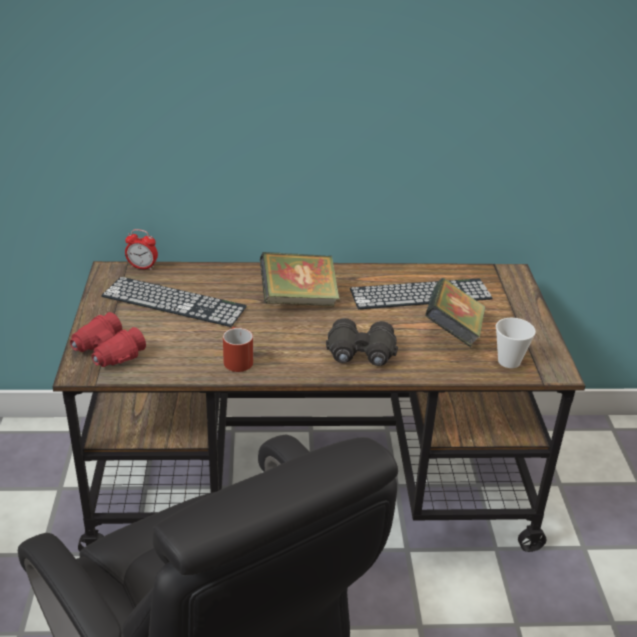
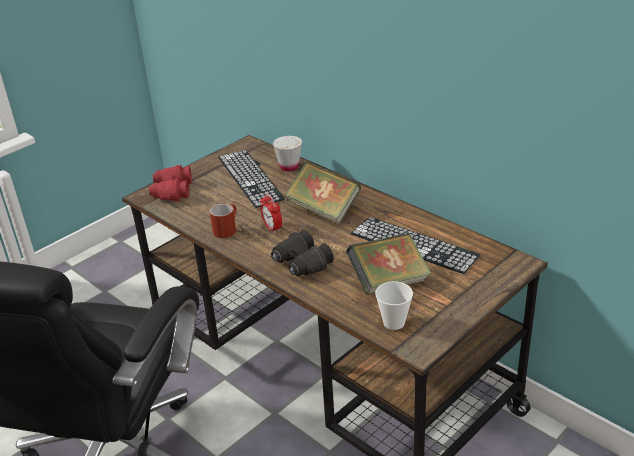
camera: 50 degrees right, 0 degrees up
alarm clock [125,229,158,270] -> alarm clock moved to [260,193,282,233]
none -> white cup [273,136,302,172]

